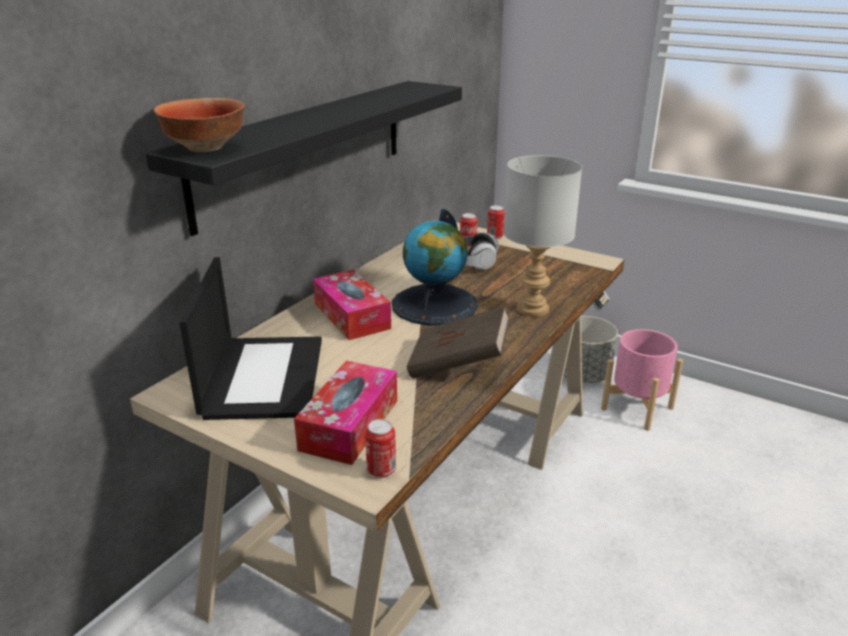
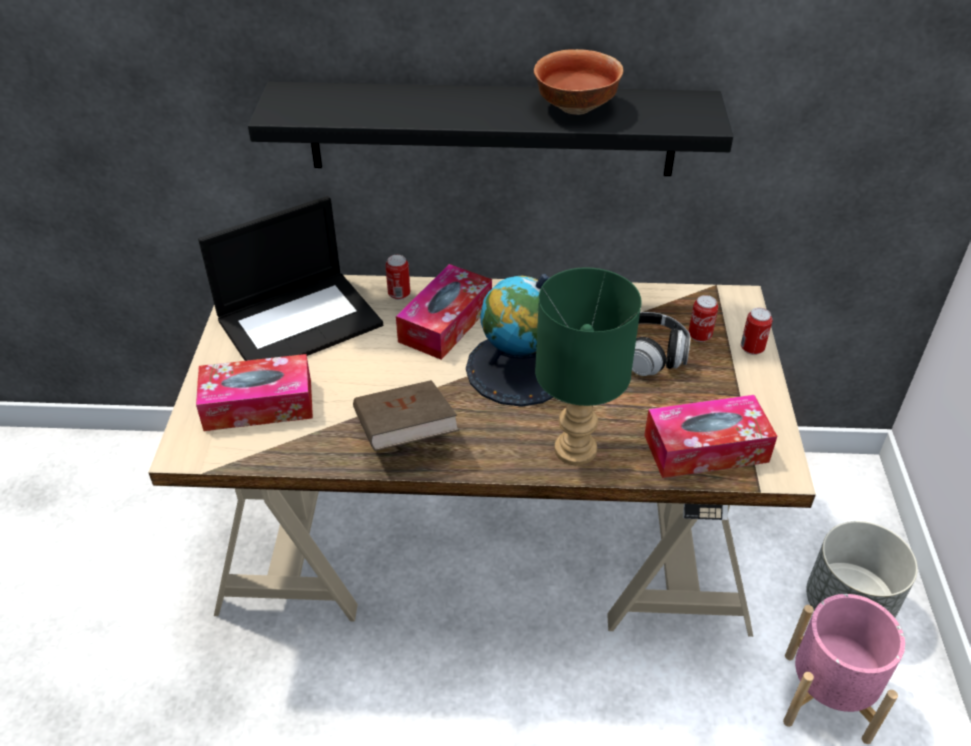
camera: 60 degrees right, 15 degrees up
bowl [154,98,245,152] -> bowl moved to [534,49,623,115]
can [365,419,396,478] -> can moved to [385,255,410,300]
grey table lamp [503,155,582,317] -> green table lamp [535,268,642,465]
none -> tissue box [644,395,777,478]

